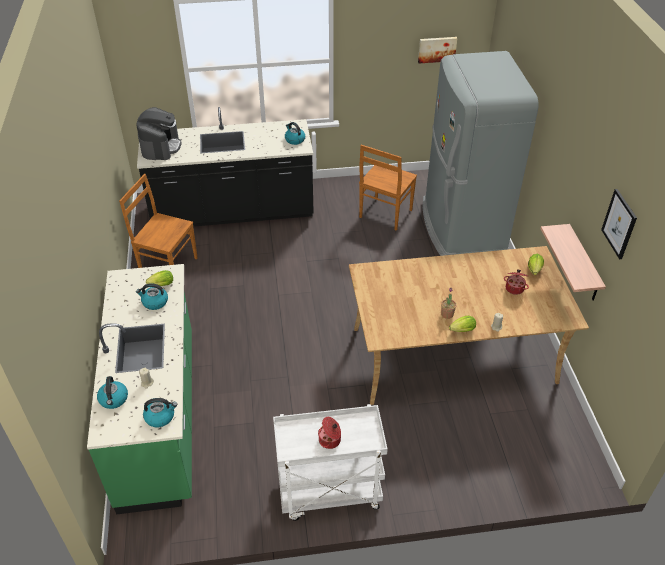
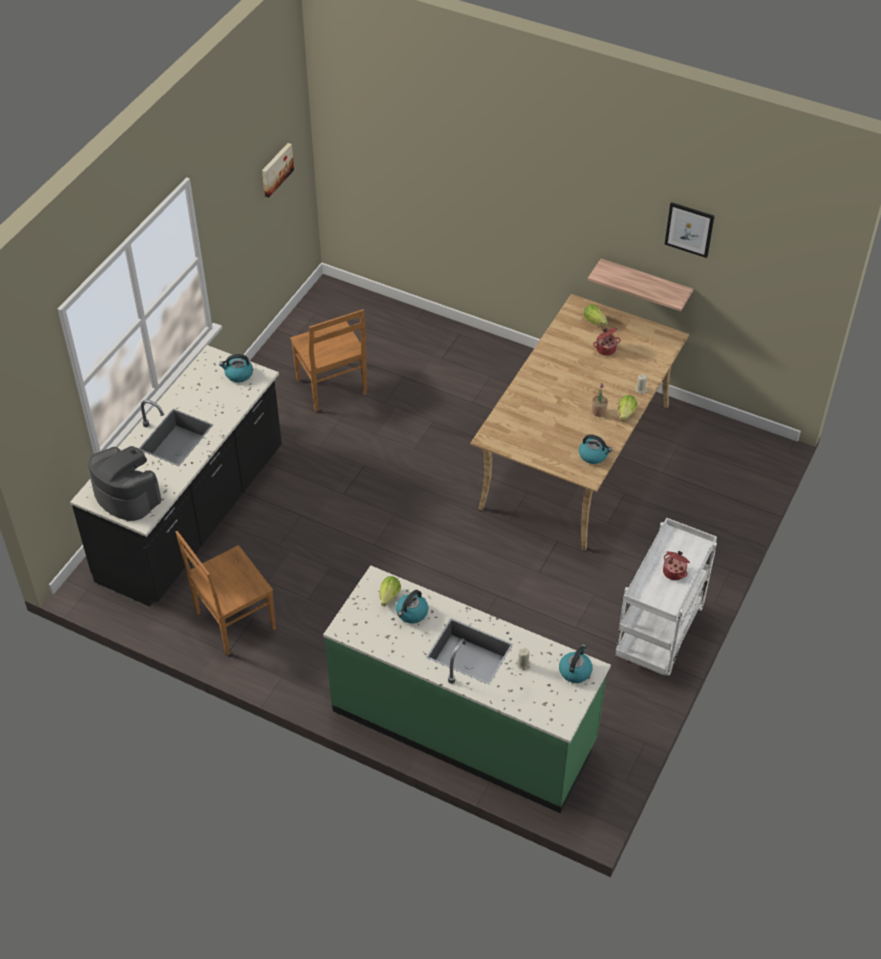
camera: 55 degrees left, 5 degrees up
kettle [97,376,128,409] -> kettle moved to [579,434,612,464]
grey fridge [423,51,539,256] -> none

